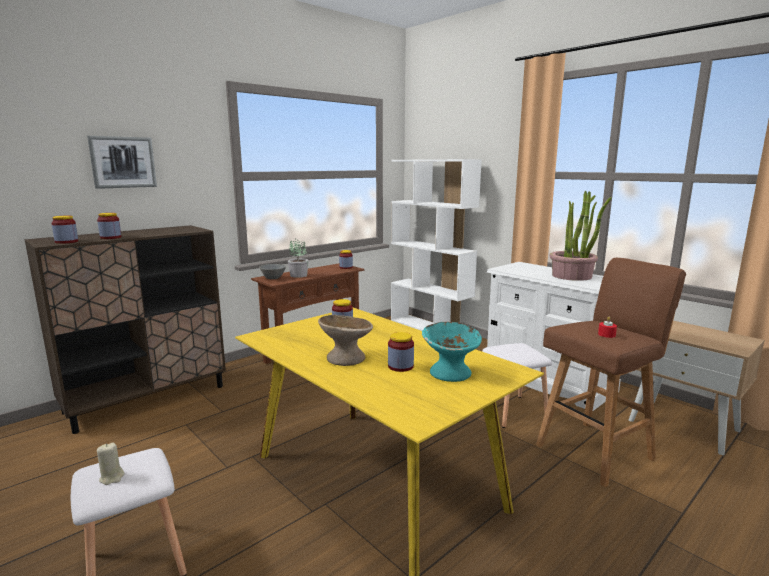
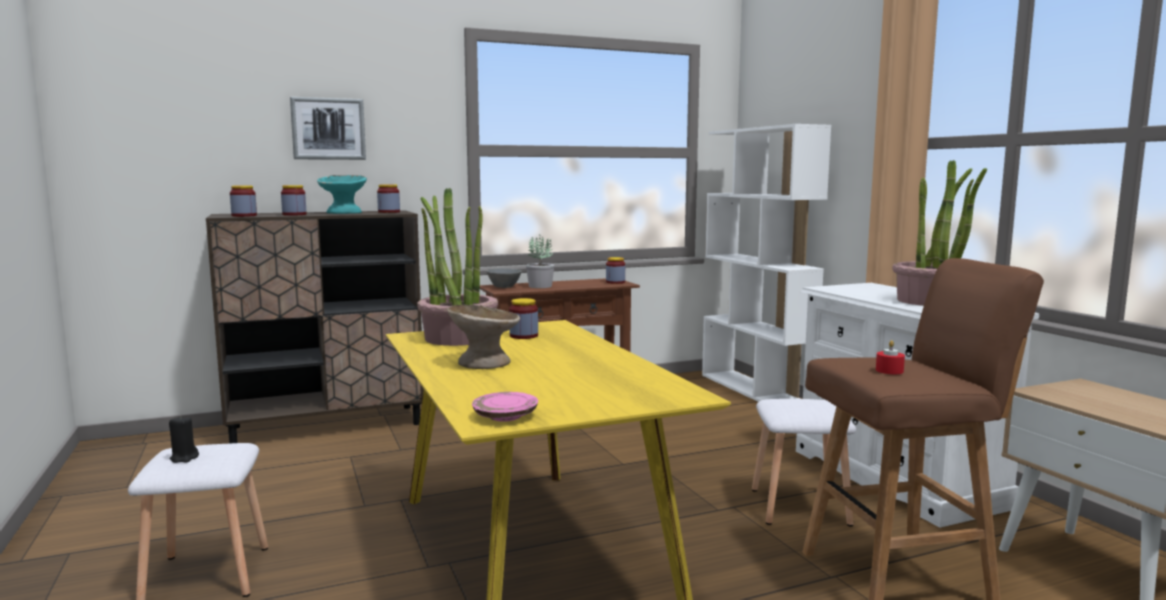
camera: 20 degrees right, 5 degrees down
beige candle [97,443,124,485] -> black candle [169,415,199,463]
jar [388,332,414,372] -> jar moved to [377,184,400,213]
turquoise bowl [422,322,482,382] -> turquoise bowl moved to [317,175,367,214]
none -> potted plant [417,188,498,346]
none -> pink plate [472,392,538,422]

